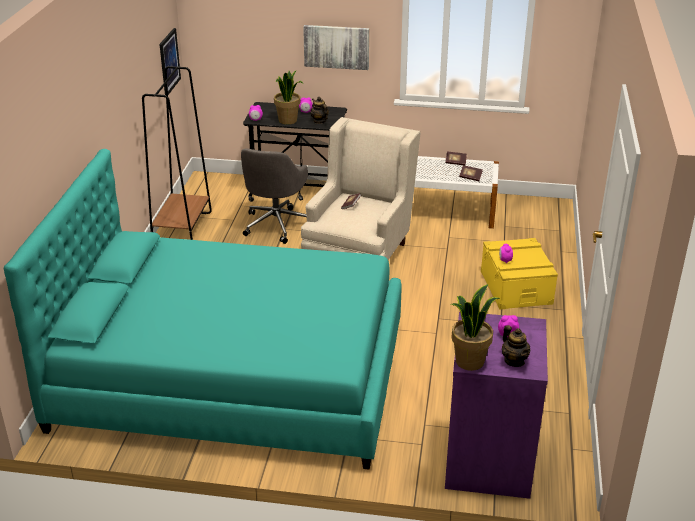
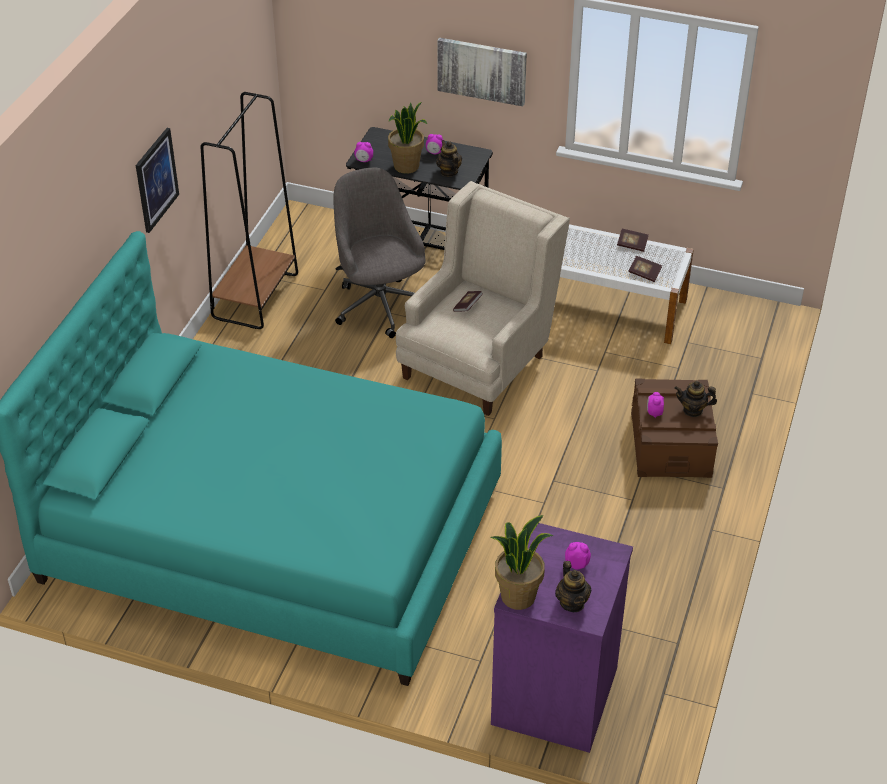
camera: 10 degrees right, 10 degrees up
picture [159,28,181,95] -> picture moved to [136,128,179,233]
grey office chair [241,149,308,244] -> grey office chair turned 135 degrees clockwise [333,168,425,338]
yellow storage box [481,238,558,310] -> brown storage box [631,378,718,478]
none -> teapot [674,381,717,417]

